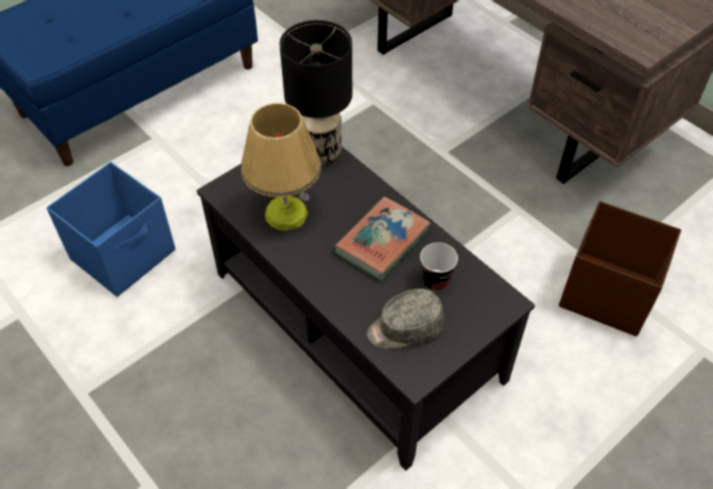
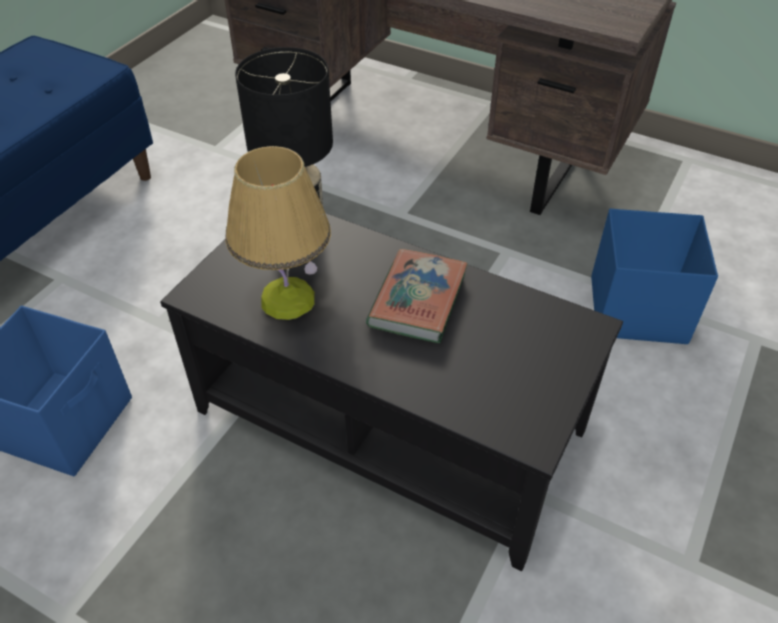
camera: 20 degrees left, 5 degrees down
grey cap [367,289,444,349] -> none
cup [420,242,458,292] -> none
brown storage box [559,201,681,336] -> blue storage box [591,209,718,344]

